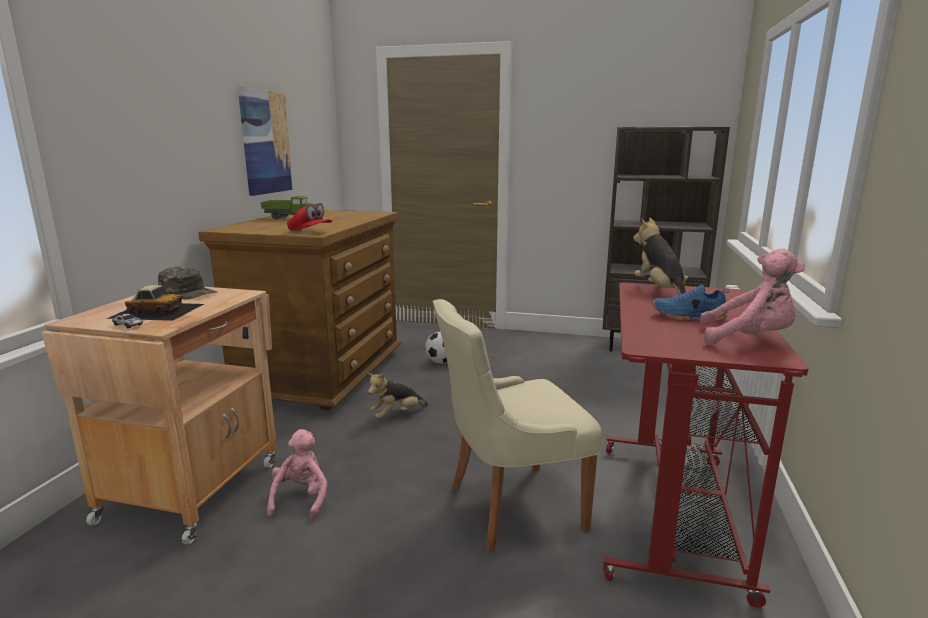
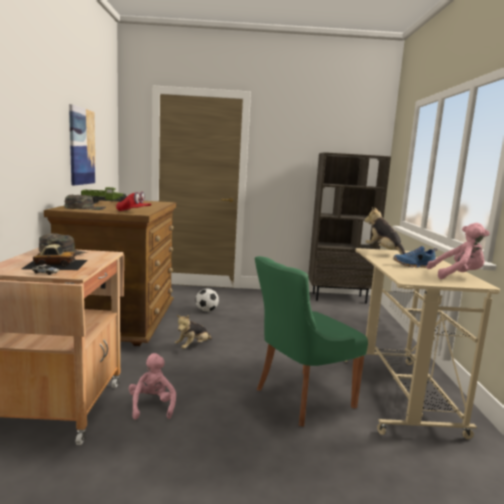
camera: 15 degrees left, 5 degrees down
beige chair [433,299,602,552] -> green chair [255,256,368,427]
red desk [603,283,809,608] -> beige desk [345,248,500,439]
none -> green cap [64,195,106,210]

